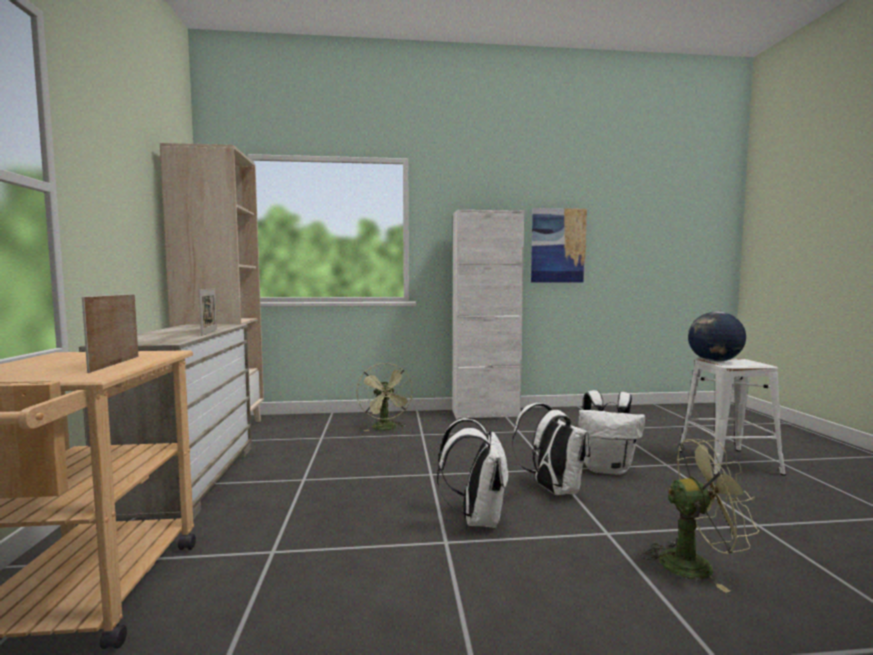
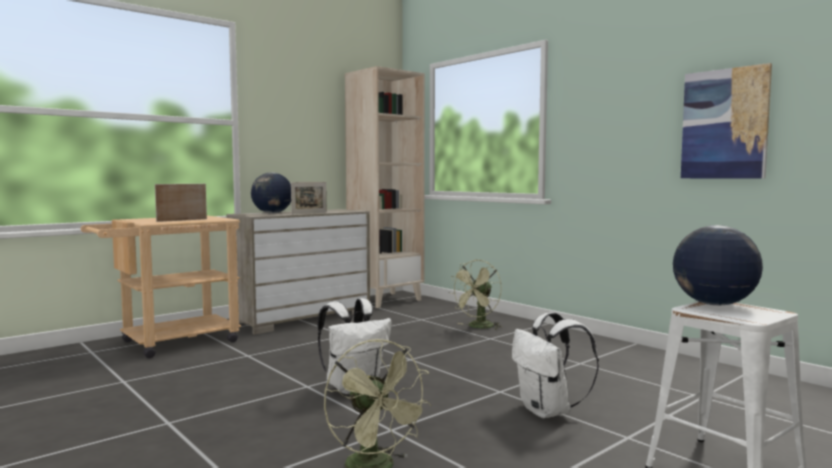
camera: 55 degrees right, 0 degrees up
white cabinet [452,210,524,419] -> none
white backpack [512,403,590,495] -> none
none -> globe [251,172,291,214]

